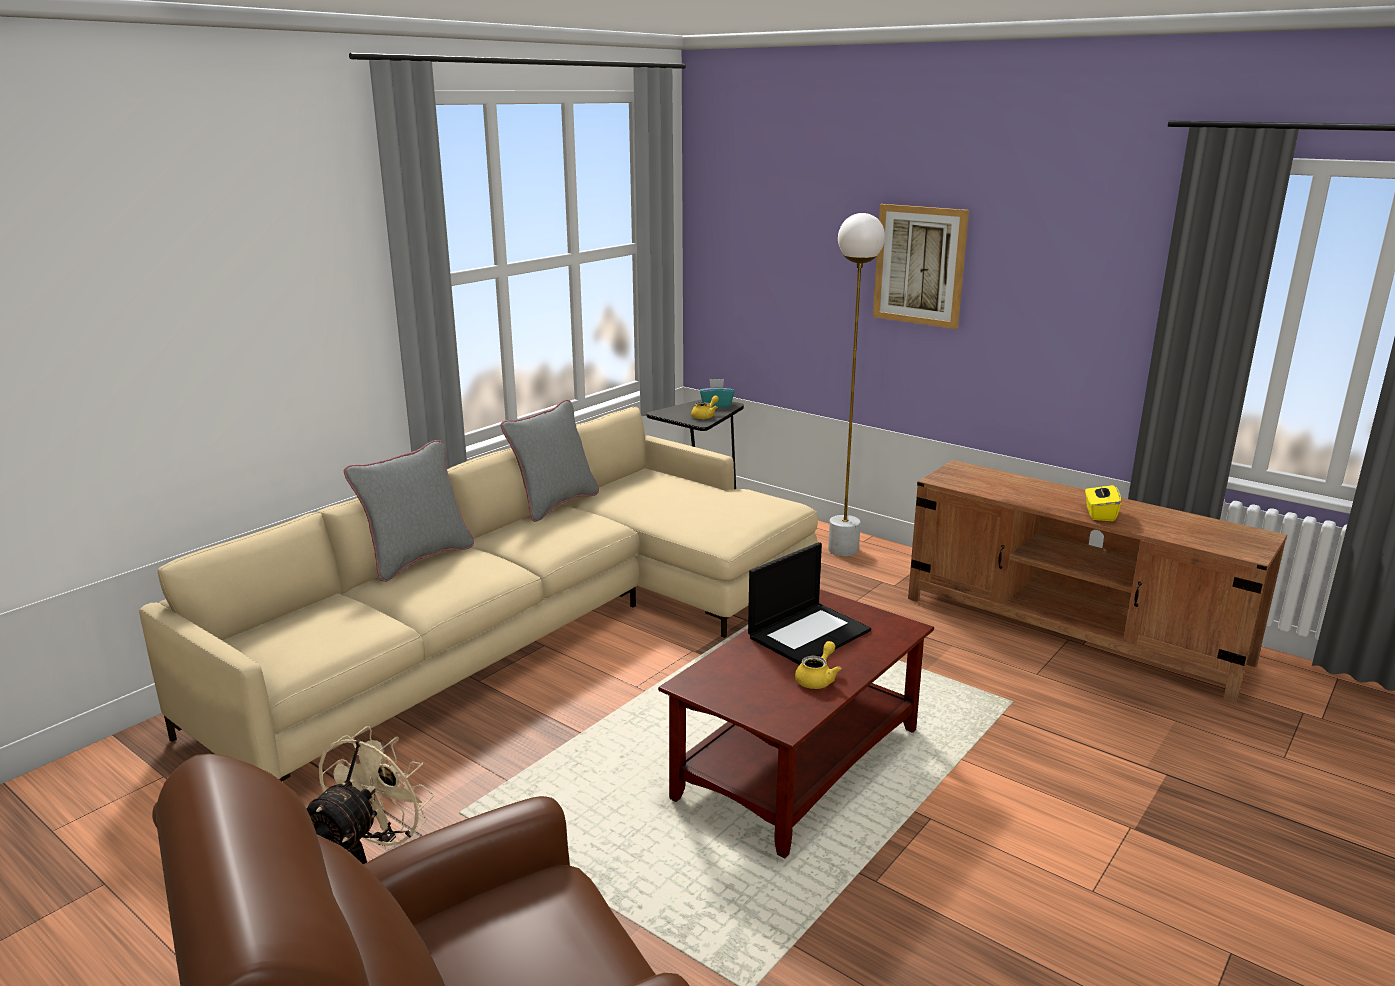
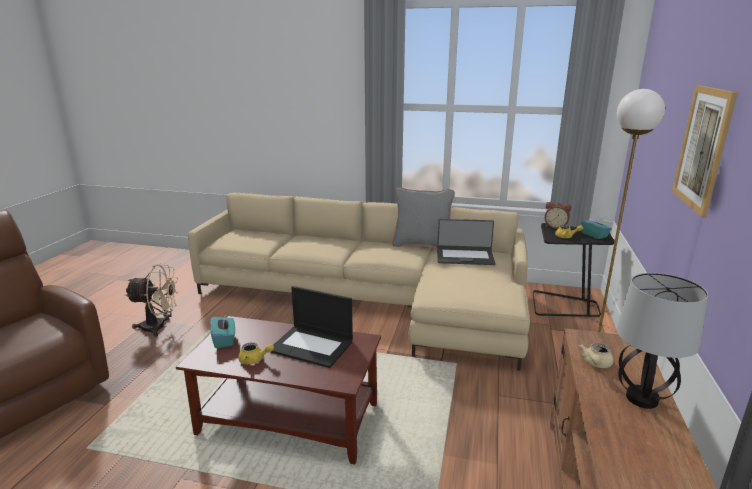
camera: 65 degrees right, 0 degrees up
grey pillow [344,440,474,582] -> none
yellow tissue box [1085,478,1121,522] -> none
none -> turquoise tissue box [210,313,235,348]
none -> laptop [437,219,495,265]
none -> alarm clock [545,202,571,229]
none -> beige teapot [579,343,613,368]
none -> table lamp [616,273,708,409]

